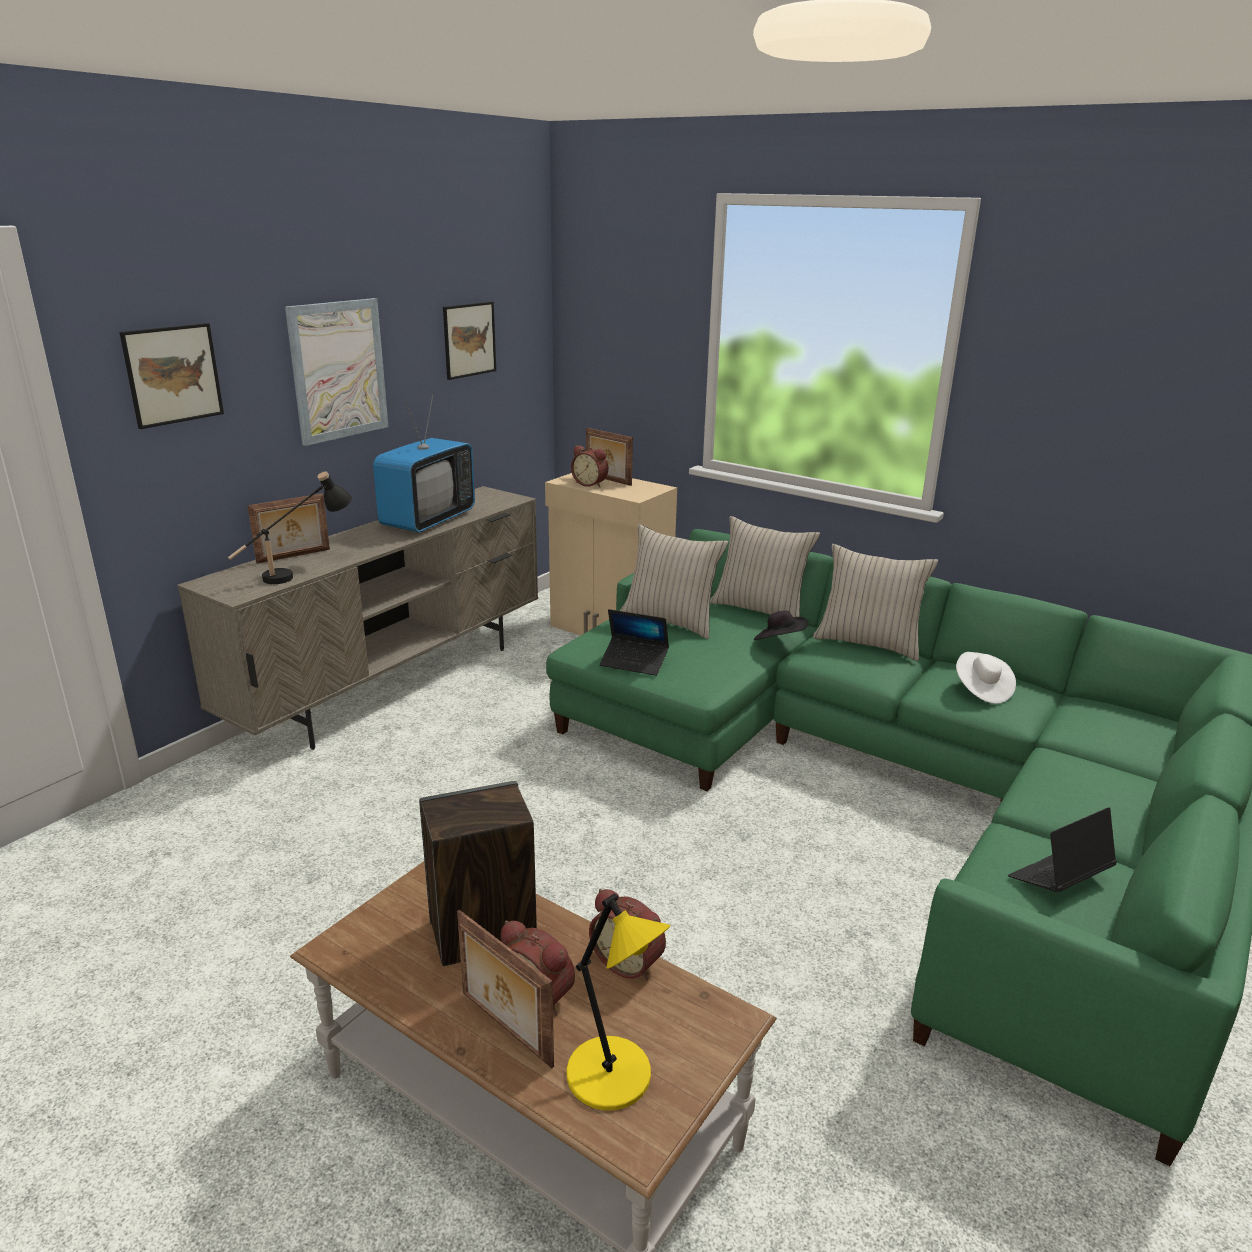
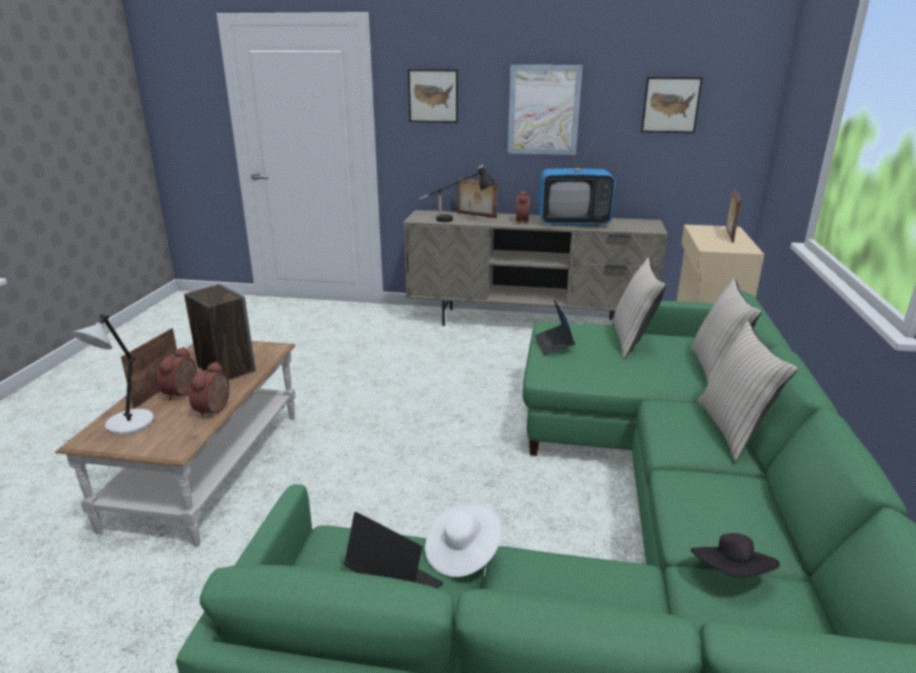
camera: 65 degrees right, 0 degrees up
yellow table lamp [566,893,670,1111] -> grey table lamp [71,314,154,435]
alarm clock [571,445,608,487] -> alarm clock moved to [516,191,533,224]
black hat [754,611,809,640] -> black hat moved to [691,533,780,578]
white hat [956,652,1016,704] -> white hat moved to [425,503,502,577]

